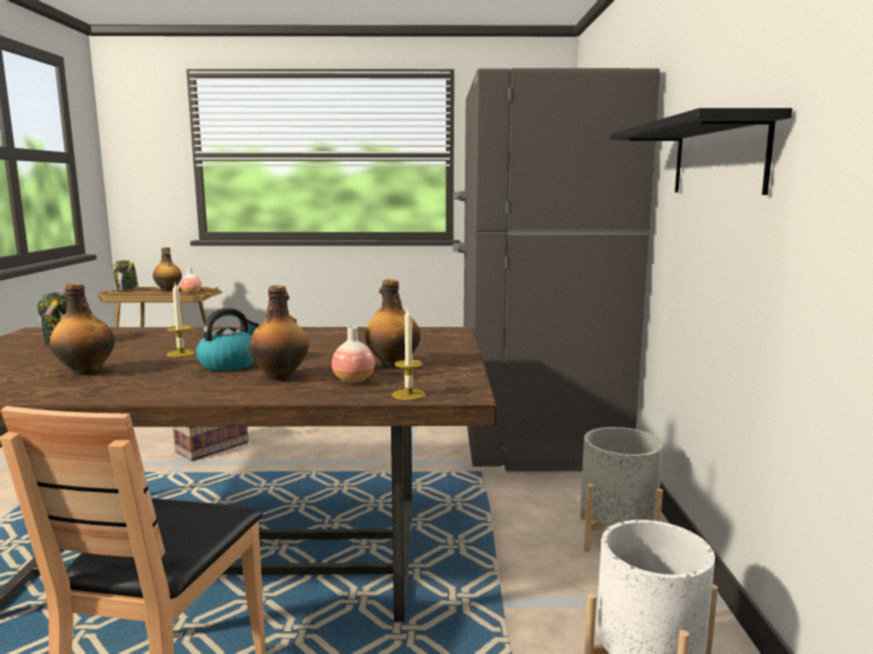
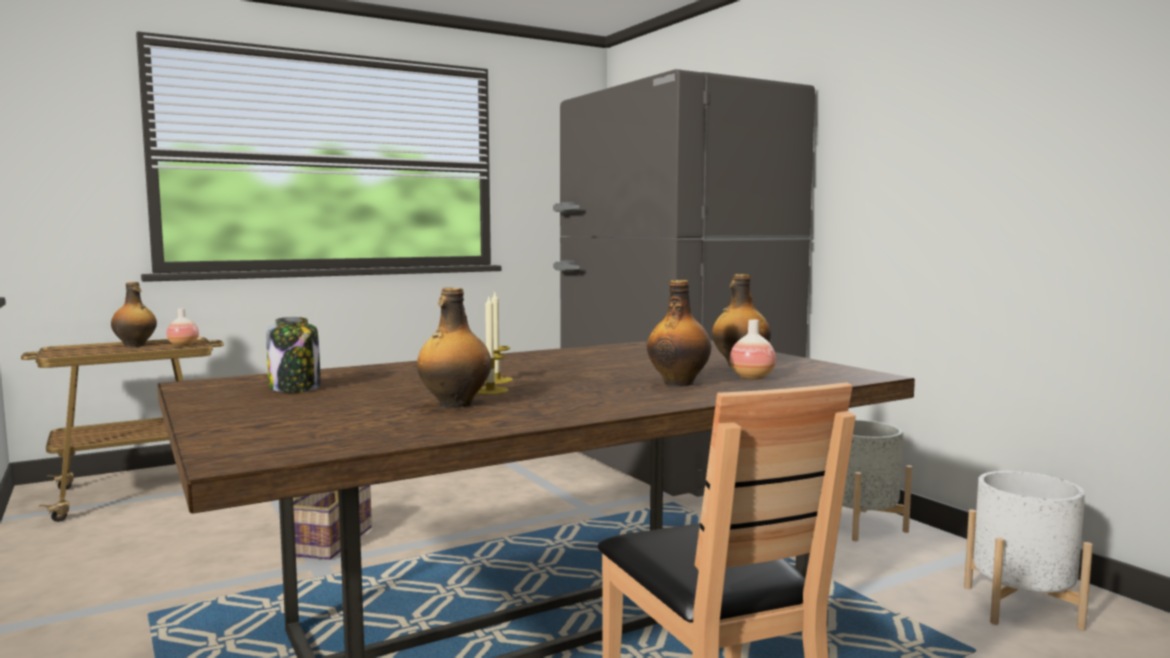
camera: 30 degrees left, 5 degrees down
jar [112,260,138,290] -> none
kettle [196,308,260,371] -> none
candle [392,308,426,400] -> candle moved to [477,296,509,395]
black shelf [610,108,792,195] -> none

